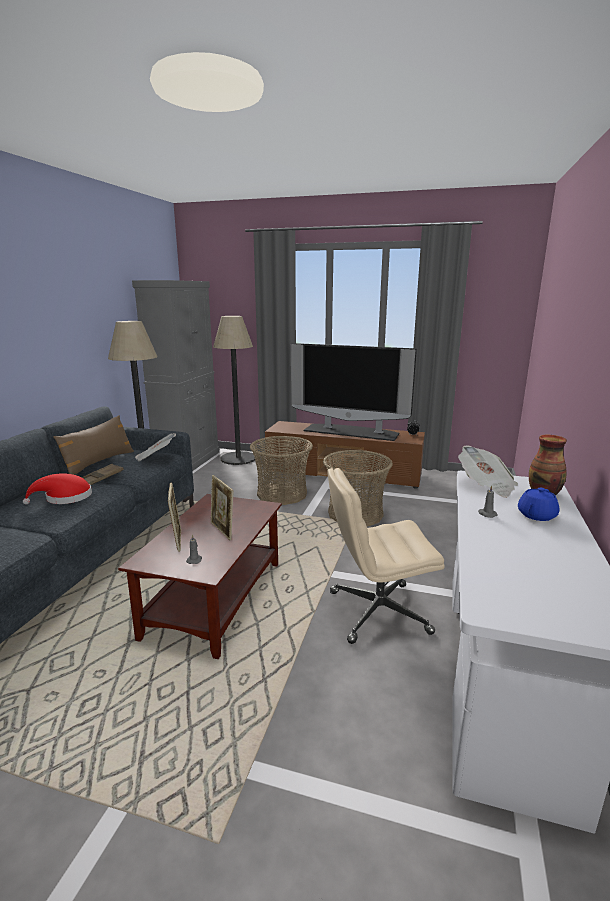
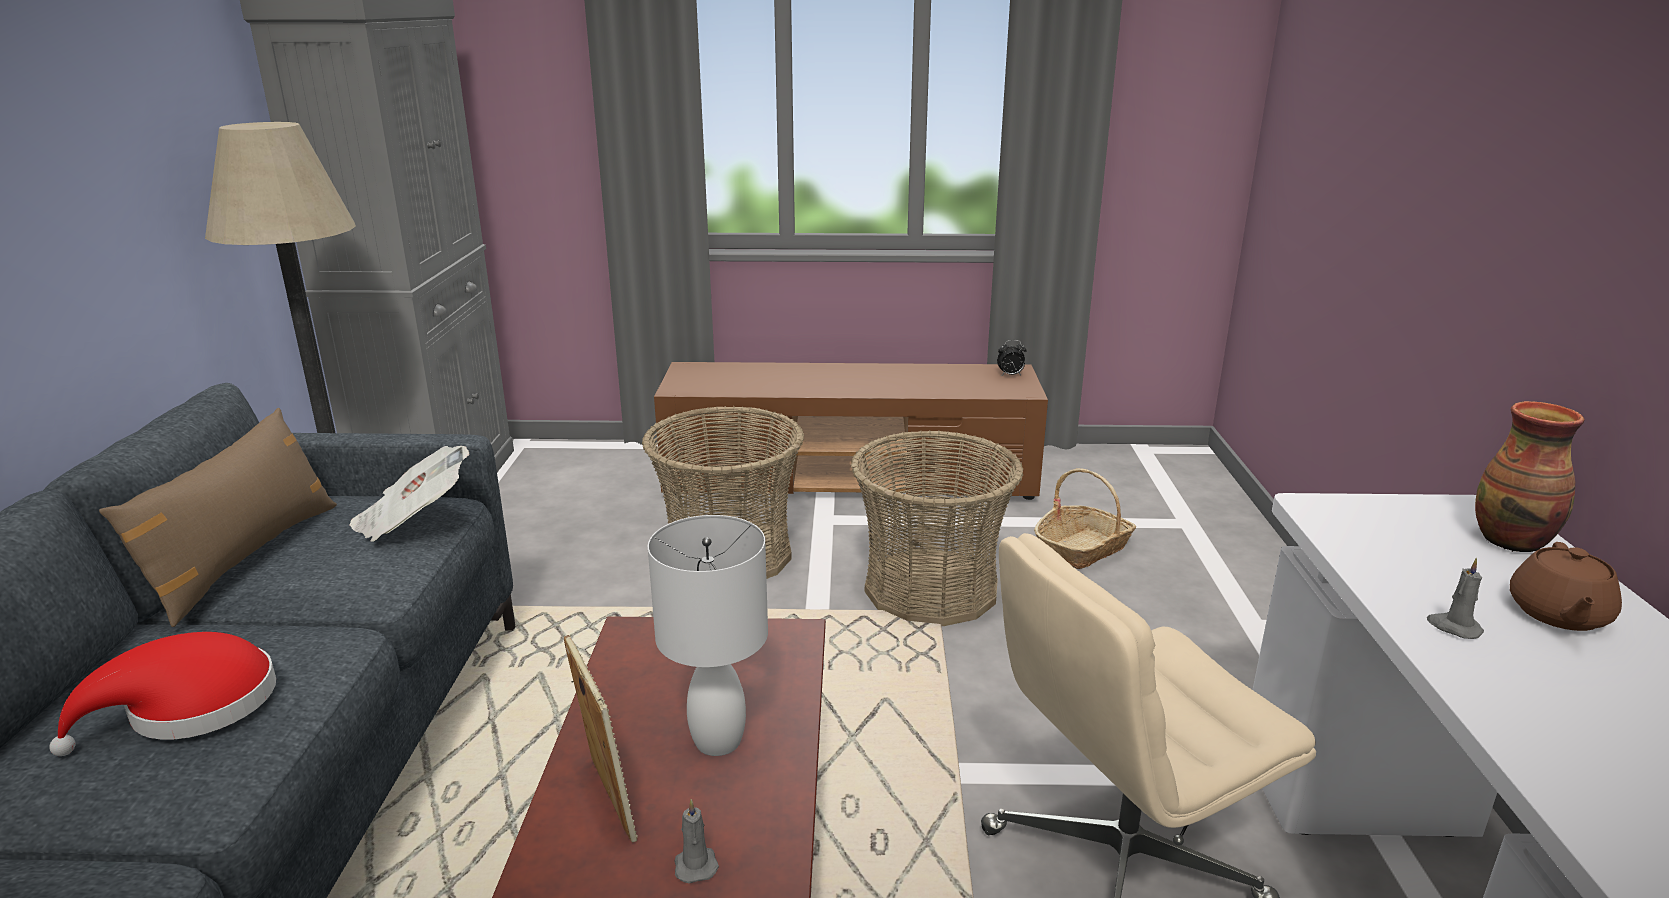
camera: 15 degrees left, 5 degrees up
brown tray [82,464,124,485] -> none
picture frame [211,475,233,540] -> white table lamp [648,515,768,756]
floor lamp [213,316,255,465] -> none
television [291,343,417,441] -> none
newspaper [458,445,518,498] -> none
blue teapot [518,487,559,521] -> brown teapot [1510,542,1622,631]
none -> basket [1034,468,1136,569]

